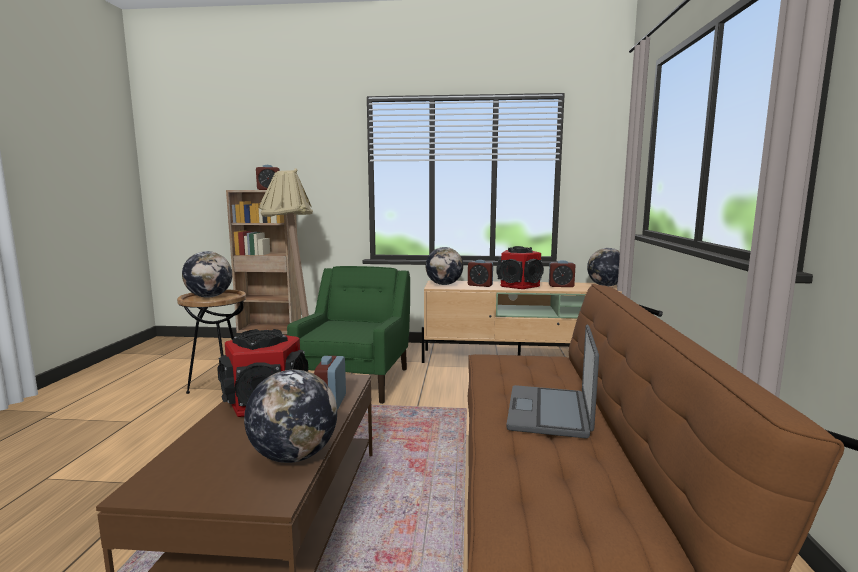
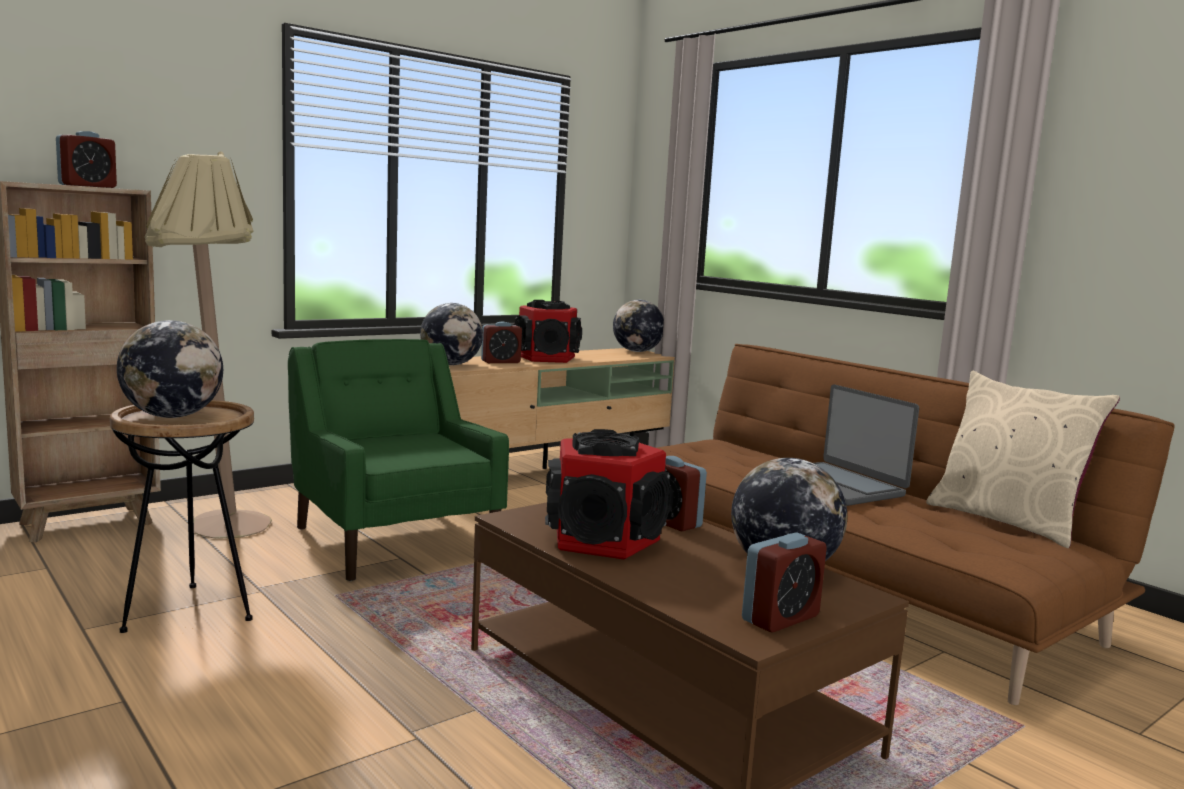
camera: 45 degrees left, 0 degrees up
alarm clock [549,260,576,287] -> alarm clock moved to [742,532,827,632]
none -> beige pillow [926,370,1120,548]

